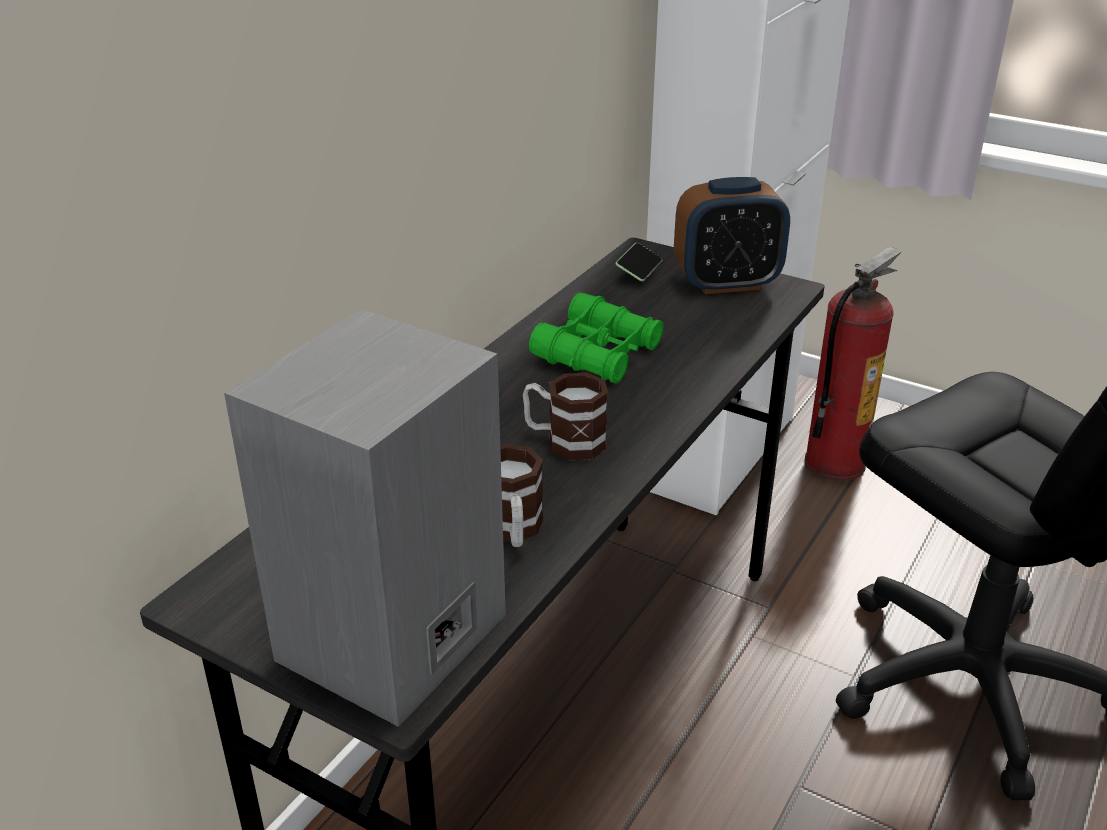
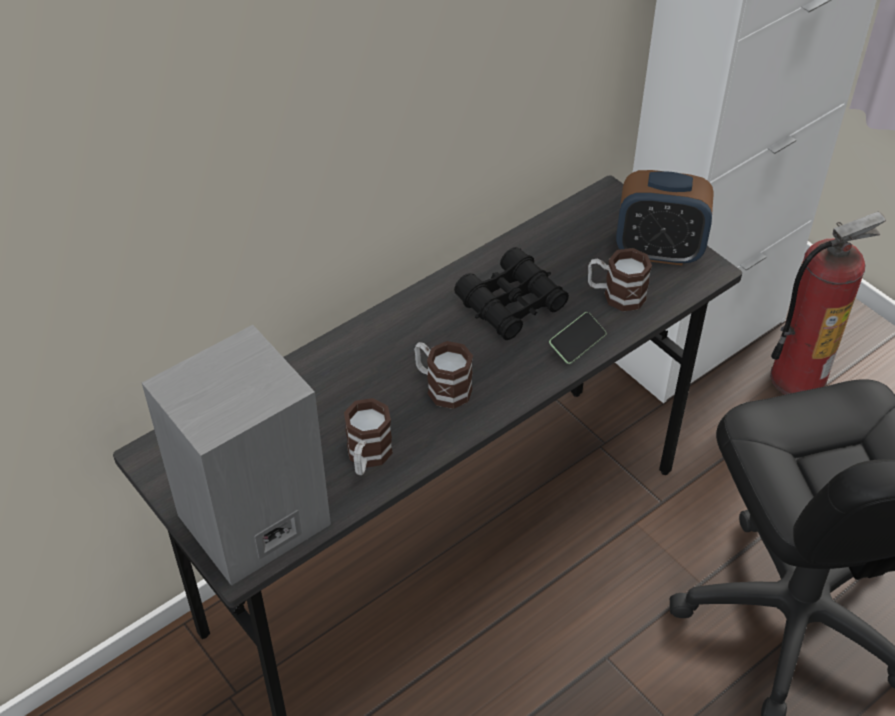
camera: 20 degrees right, 15 degrees up
green binoculars [529,293,664,384] -> black binoculars [454,247,569,340]
phone [615,243,662,281] -> phone moved to [549,312,606,364]
none -> mug [588,248,652,311]

